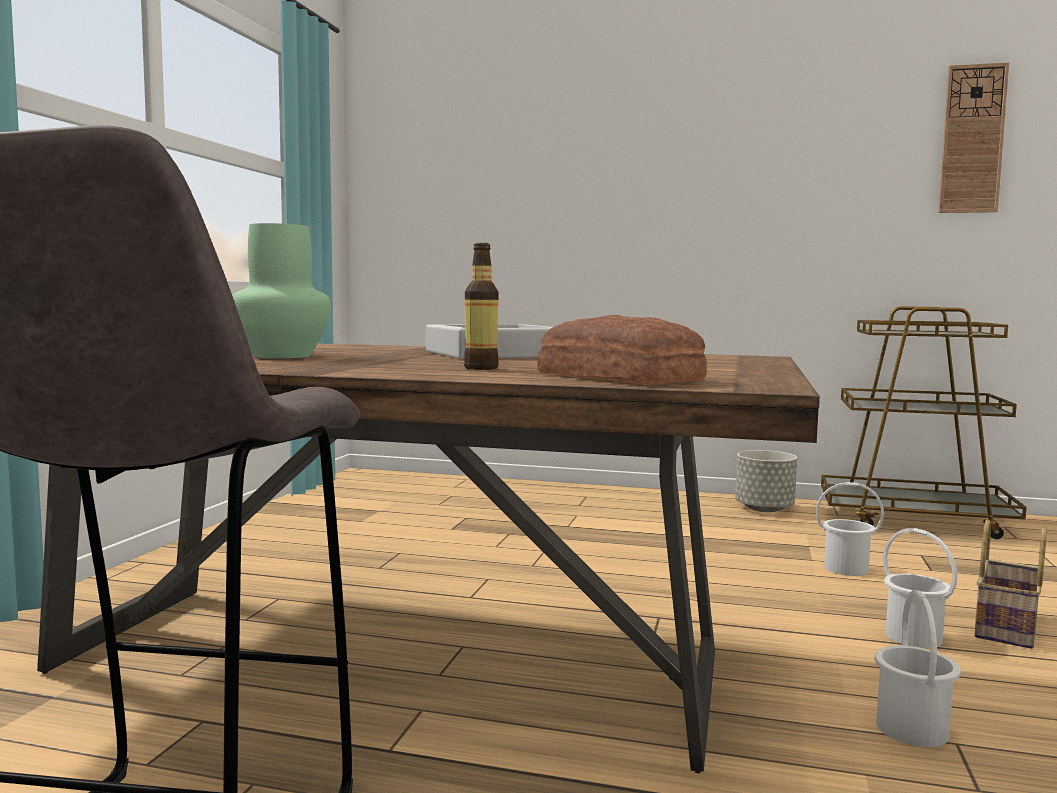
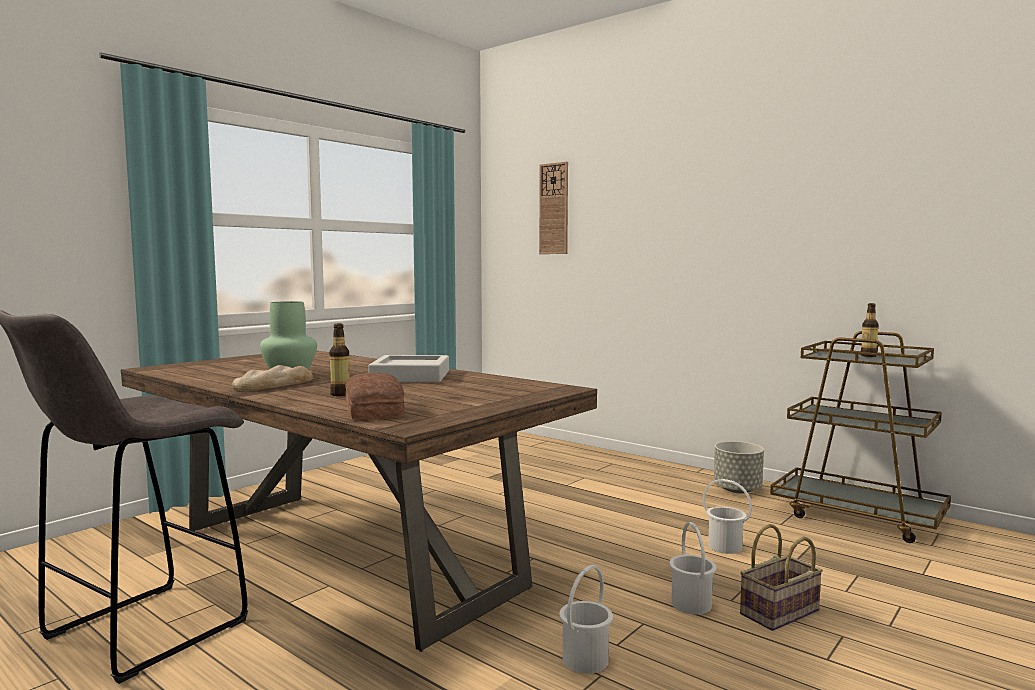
camera: 25 degrees right, 0 degrees up
wall clock [938,62,1009,213] -> wall clock moved to [539,162,568,254]
none -> bread [232,365,313,391]
none -> bottle [861,303,878,357]

